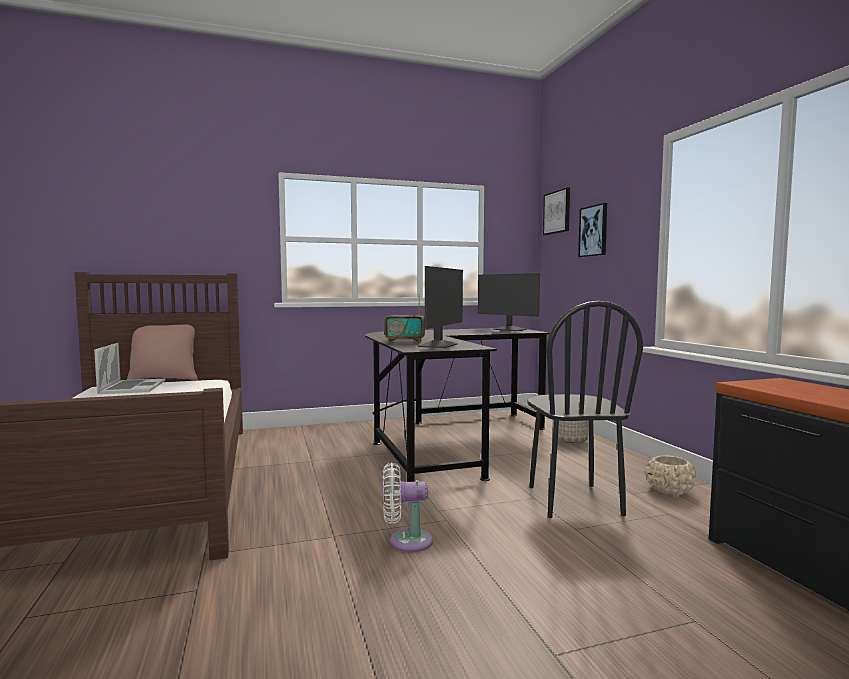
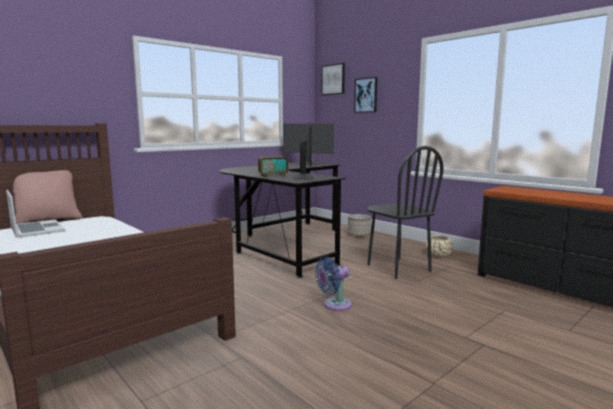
camera: 25 degrees left, 5 degrees up
white fan [383,463,433,552] -> blue fan [315,257,352,311]

